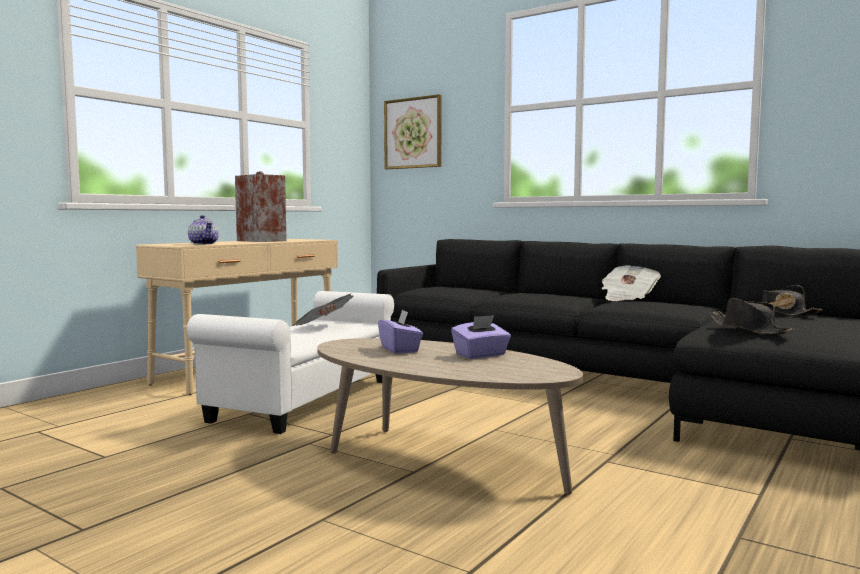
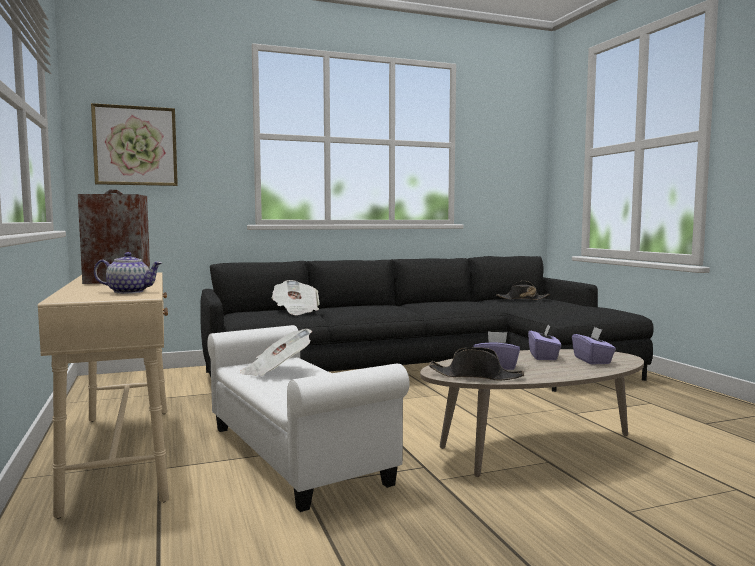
camera: 55 degrees left, 0 degrees up
newspaper [602,265,661,301] -> newspaper moved to [271,280,320,315]
black hat [709,298,794,334] -> black hat moved to [429,347,524,380]
none -> purple tissue box [572,327,616,365]

